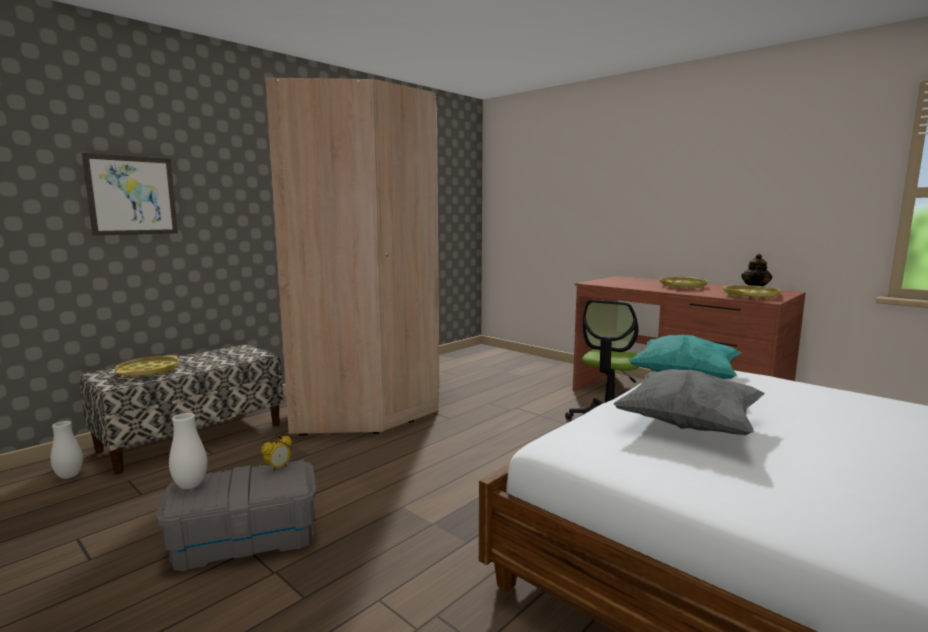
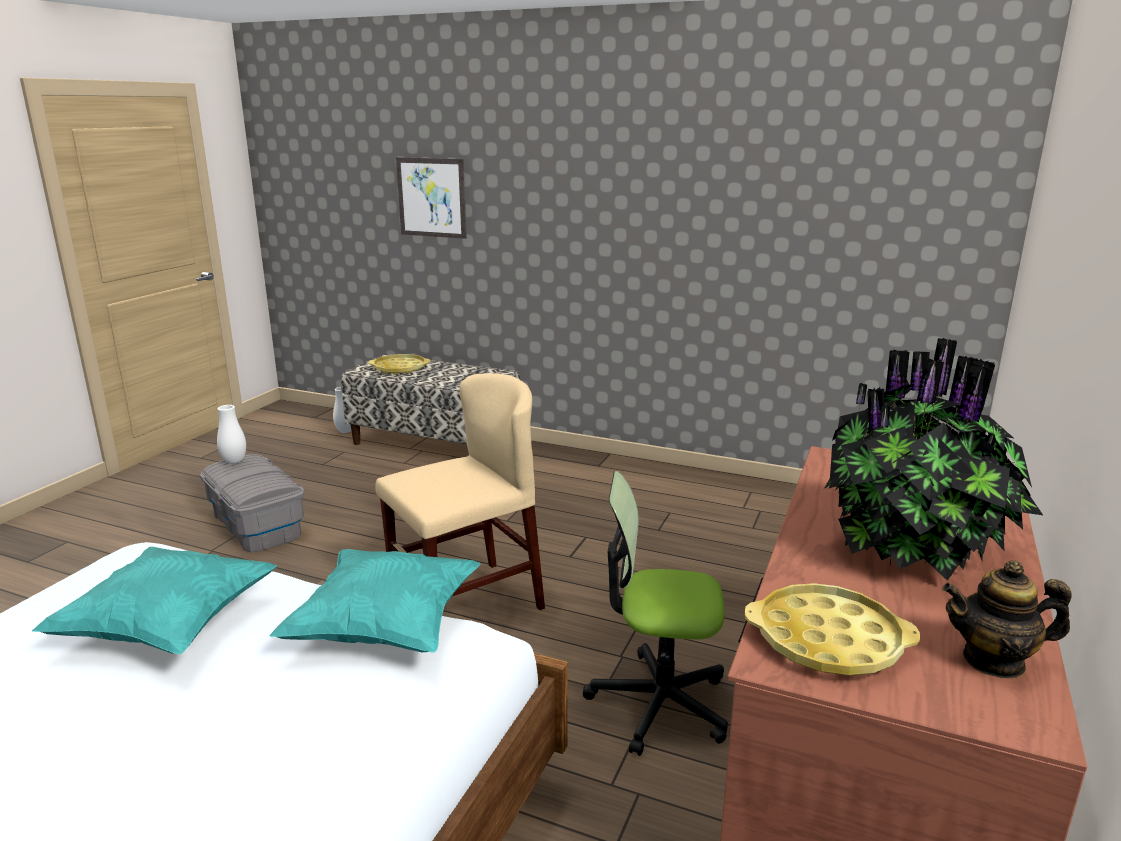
camera: 70 degrees right, 10 degrees up
alarm clock [261,435,292,472] -> none
beige wardrobe [265,78,440,436] -> none
grey pillow [613,369,765,435] -> turquoise pillow [32,547,277,654]
yellow tray [660,277,707,289] -> potted plant [824,338,1043,581]
none -> beige chair [375,373,545,610]

